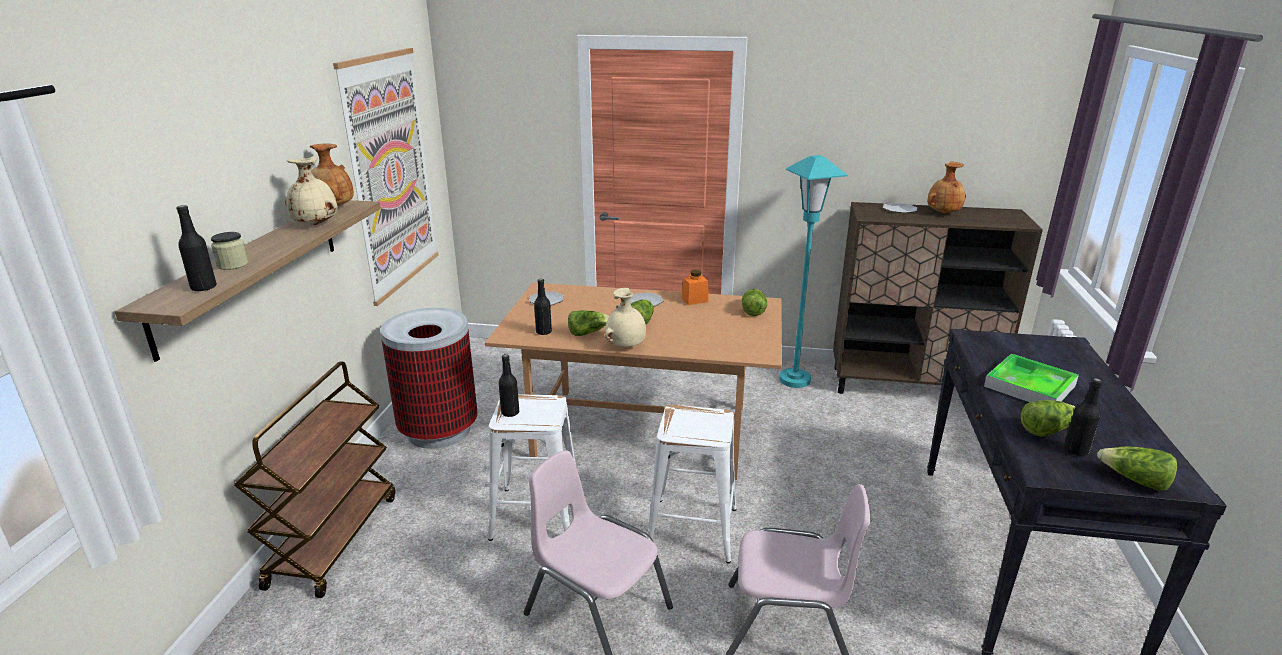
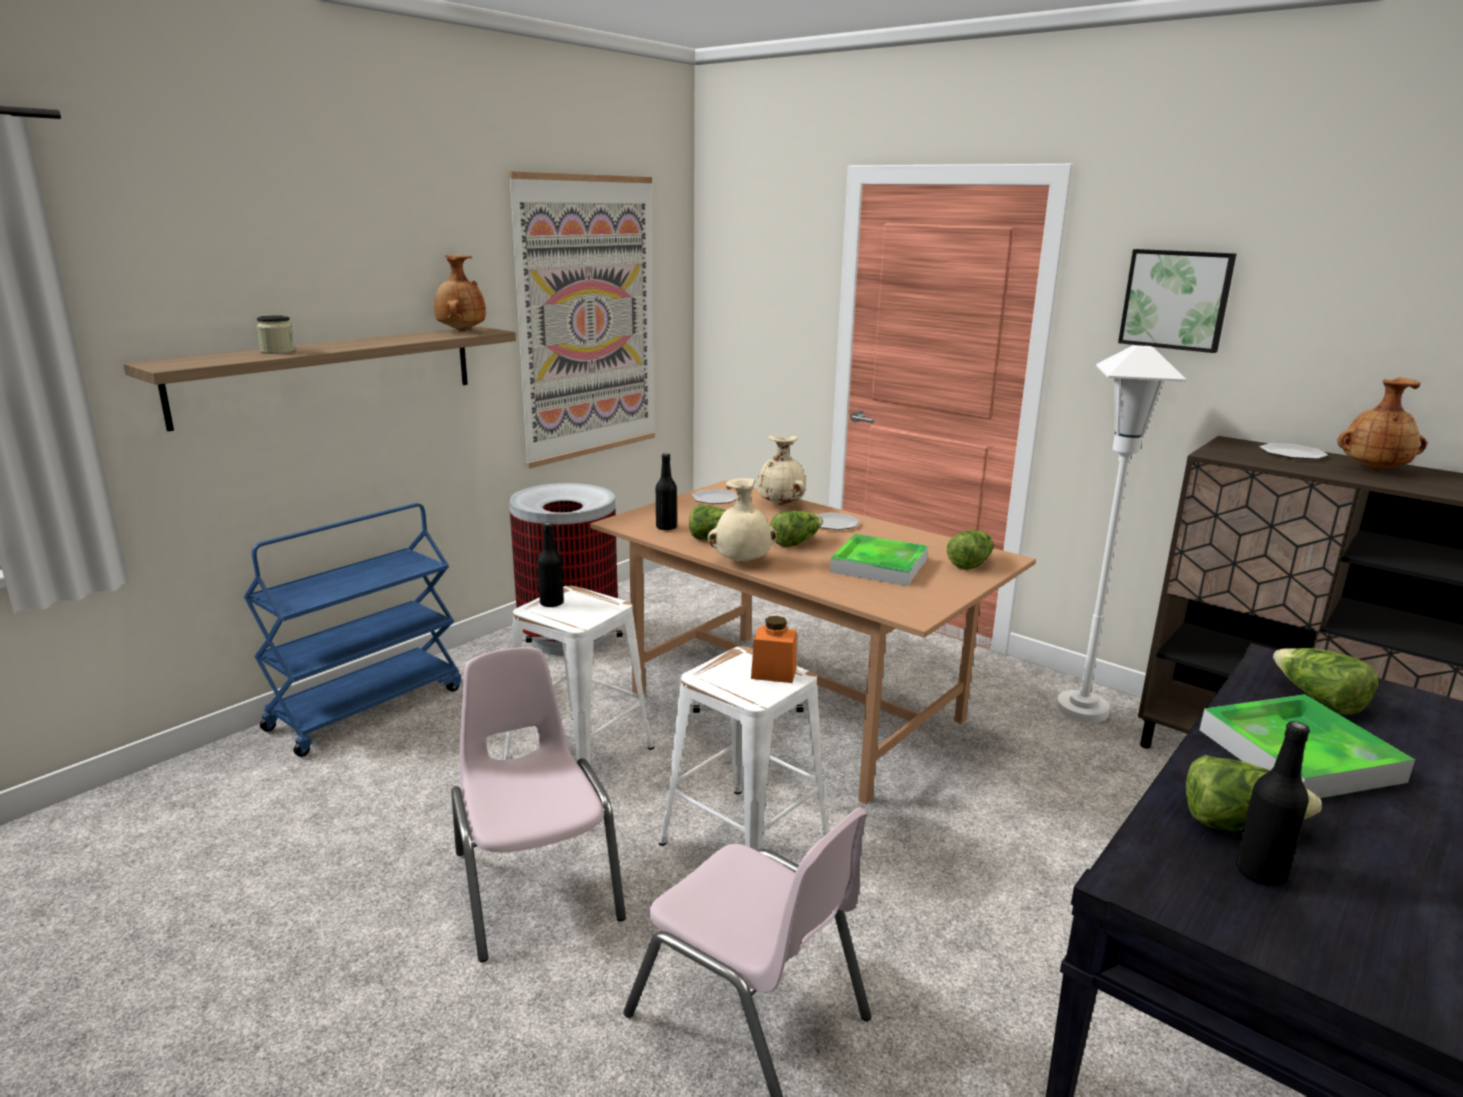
camera: 30 degrees right, 5 degrees down
black bottle [176,205,217,291] -> none
brown cart [234,361,395,598] -> blue cart [244,503,461,757]
beige vase [285,156,338,225] -> beige vase moved to [758,436,806,505]
orange jar [682,270,709,305] -> orange jar moved to [751,616,797,683]
turquoise floor lamp [779,155,848,388] -> white floor lamp [1057,345,1186,723]
lettuce [1097,446,1177,491] -> lettuce moved to [1273,648,1378,715]
none -> tray [830,534,928,586]
none -> picture [1118,249,1236,353]

